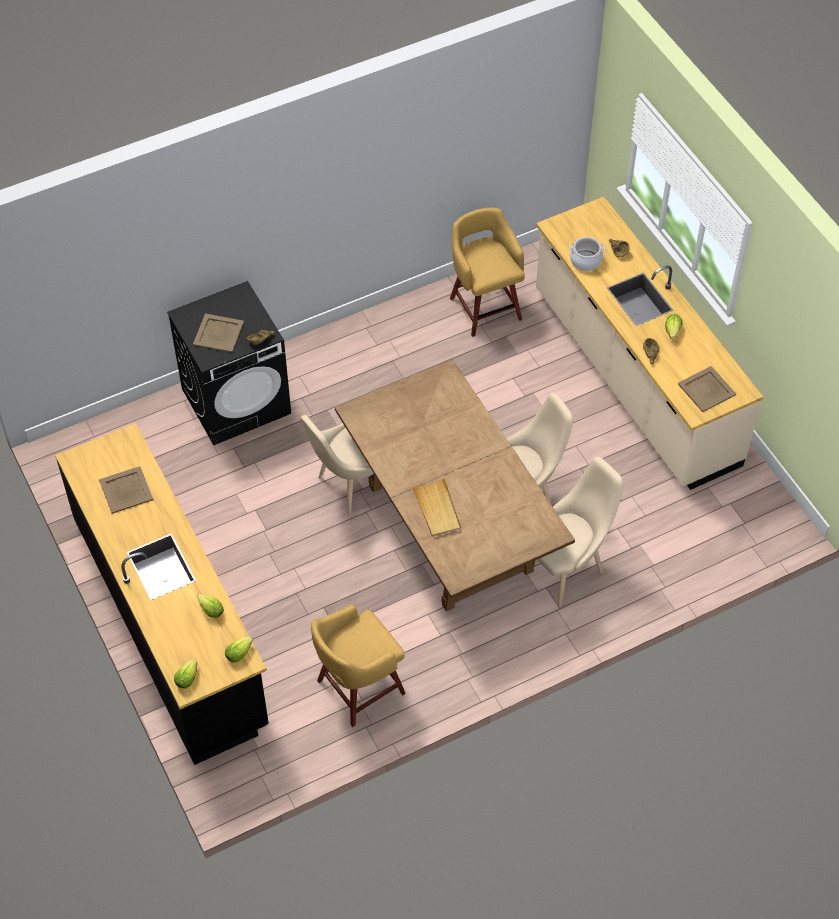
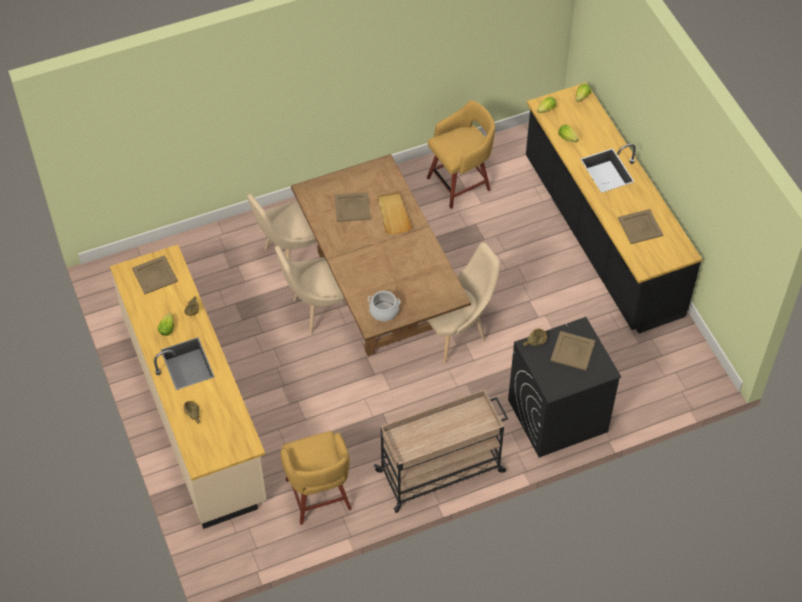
camera: 175 degrees left, 0 degrees up
cooking pot [569,237,606,271] -> cooking pot moved to [368,291,400,321]
none -> beige tray [334,192,371,222]
none -> beige cart [374,389,508,513]

